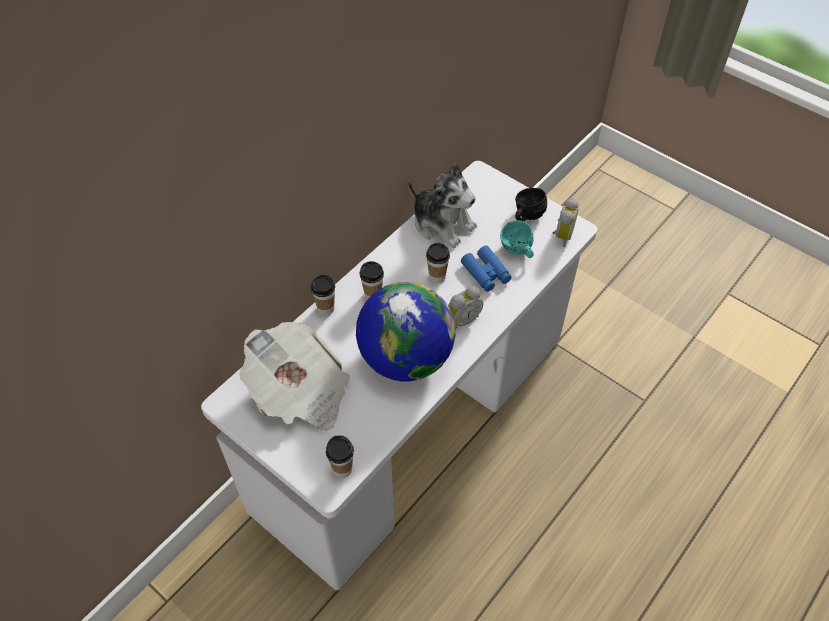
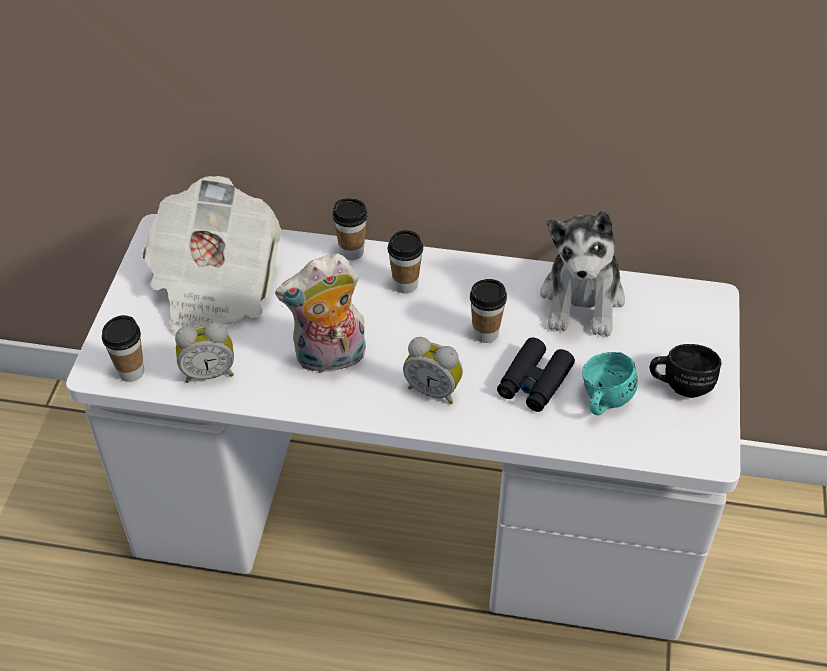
camera: 60 degrees right, 5 degrees down
globe [356,282,455,382] -> plush toy [275,253,366,373]
blue binoculars [461,246,512,292] -> black binoculars [497,337,575,412]
alarm clock [553,198,579,247] -> alarm clock moved to [175,322,234,383]

